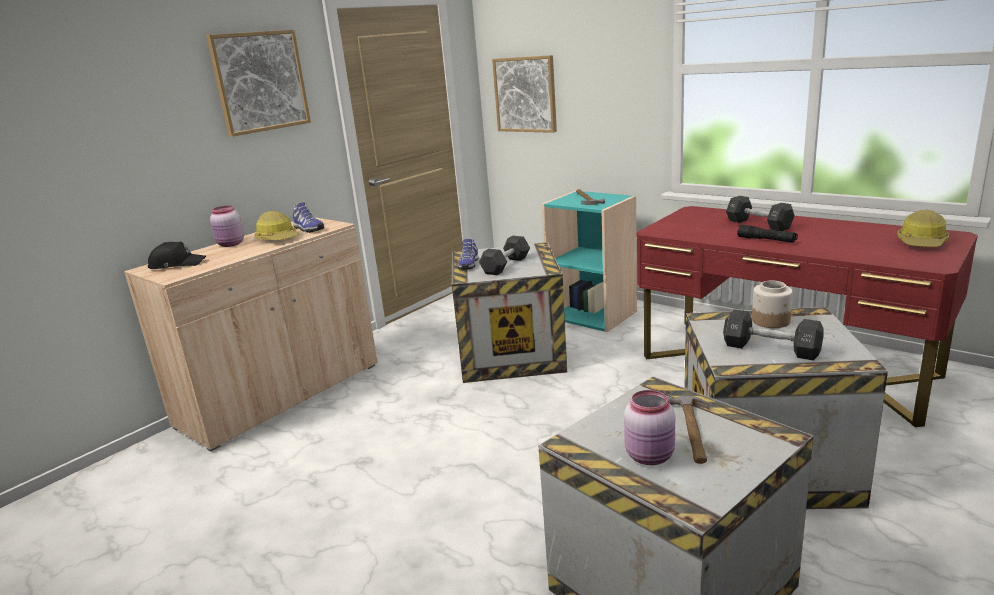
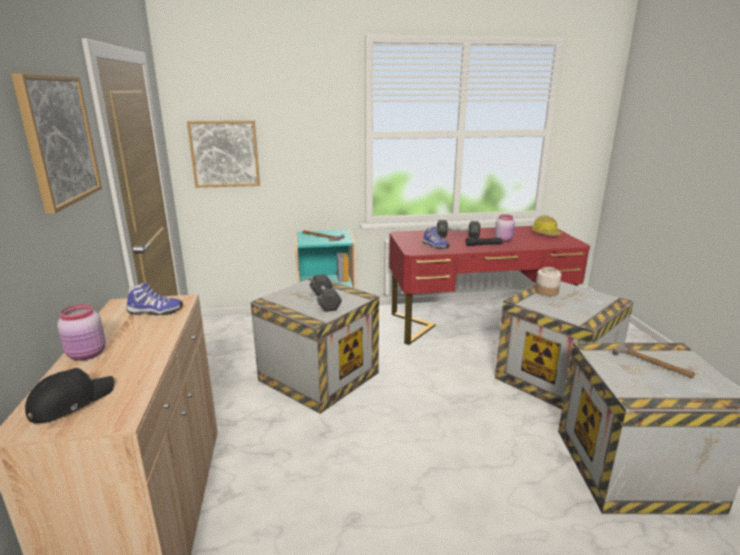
camera: 50 degrees left, 0 degrees up
hard hat [255,211,299,240] -> none
shoe [458,239,479,270] -> shoe moved to [423,227,450,249]
pink jar [624,390,675,465] -> pink jar moved to [495,214,515,242]
black dumbbell [723,309,824,360] -> none

